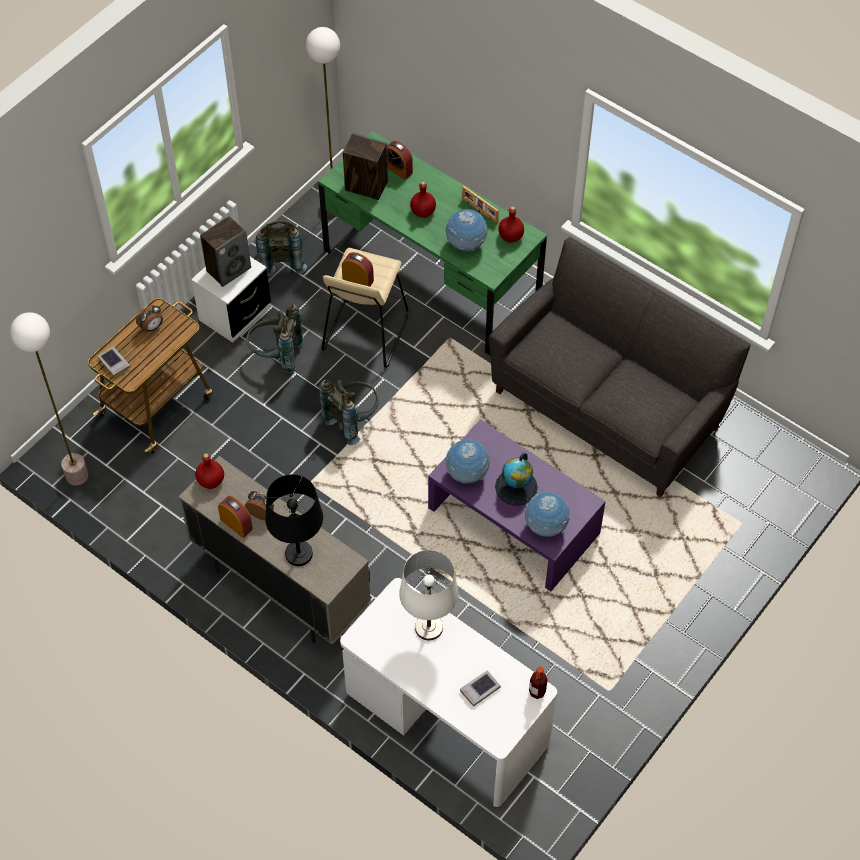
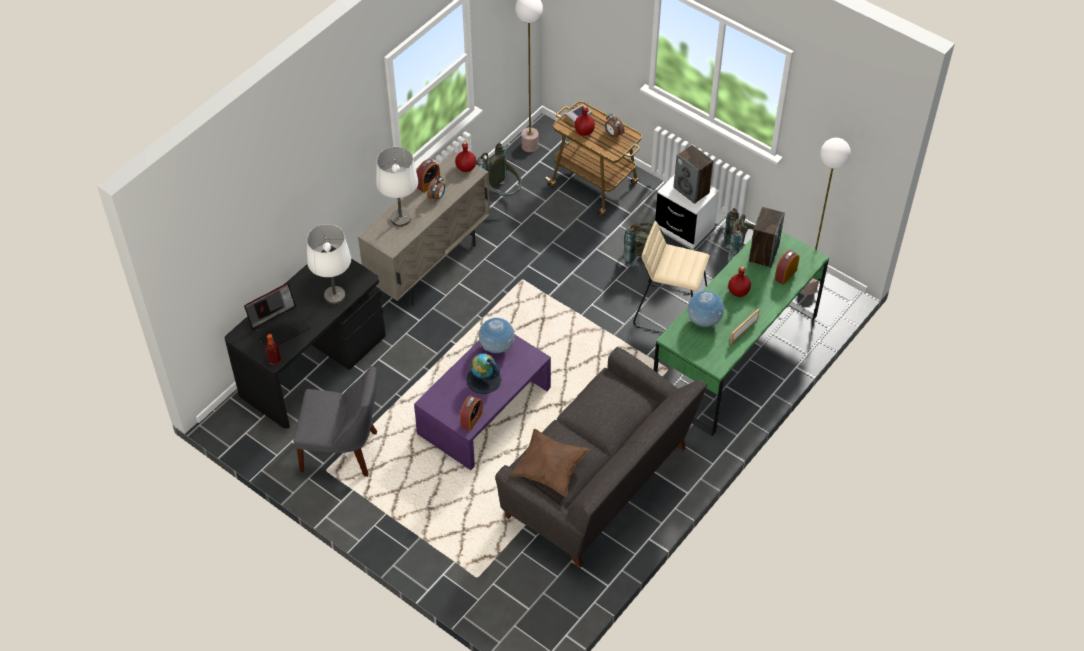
camera: 90 degrees right, 5 degrees down
black table lamp [265,474,323,566] -> white table lamp [376,147,418,227]
grey backpack [319,380,379,445] -> grey backpack moved to [476,143,522,196]
white desk [340,578,557,807] -> black desk [225,246,386,429]
alarm clock [342,252,374,287] -> alarm clock moved to [460,395,483,431]
book [460,670,501,707] -> laptop [244,283,311,346]
red bottle [498,206,524,242] -> red bottle moved to [574,105,595,136]
globe [525,492,571,537] -> none
none -> grey chair [294,366,377,477]
none -> brown pillow [510,429,589,497]

